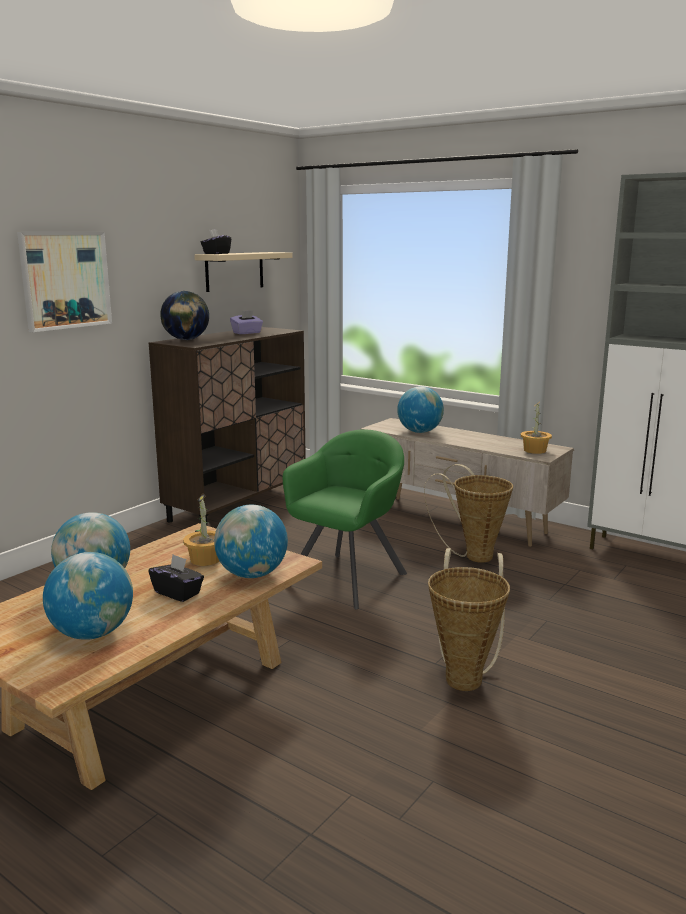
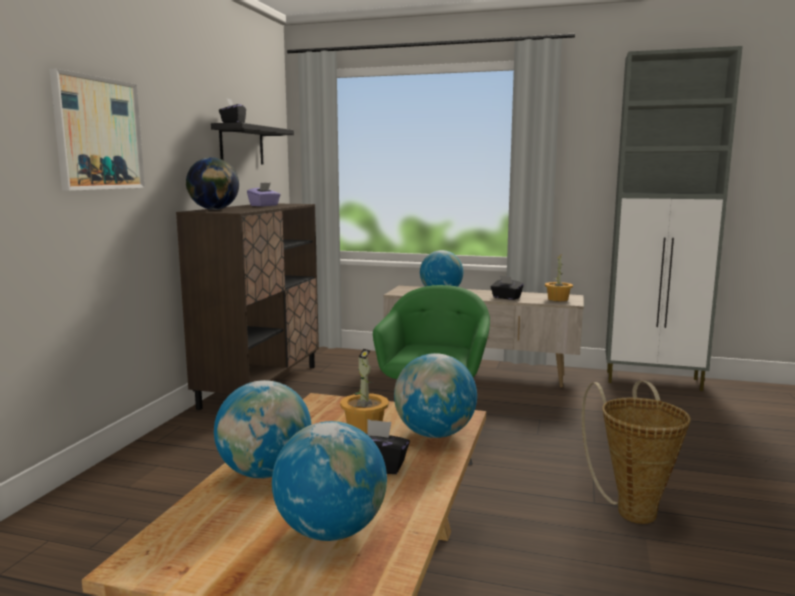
camera: 20 degrees left, 5 degrees down
beige shelf [194,252,293,292] -> black shelf [211,123,294,165]
basket [424,464,513,563] -> none
none -> black tissue box [490,276,524,300]

